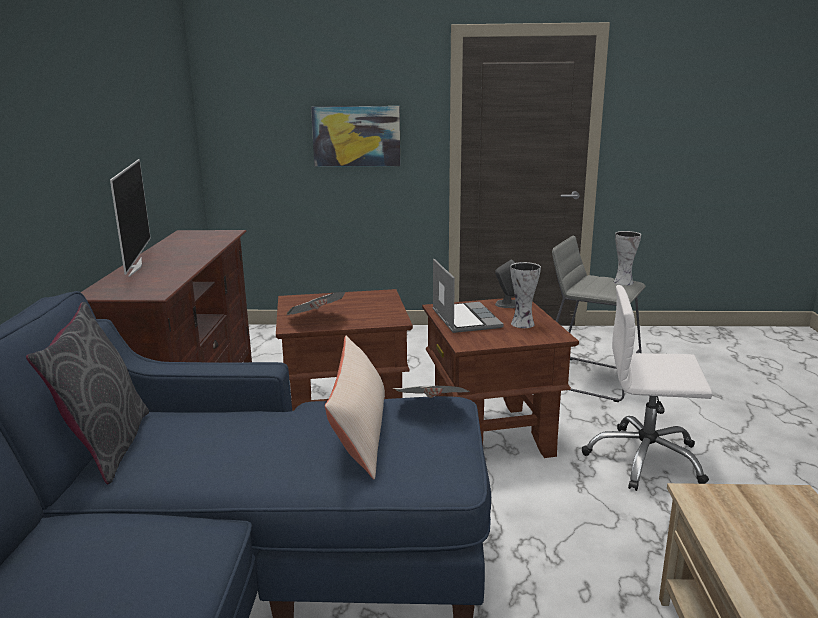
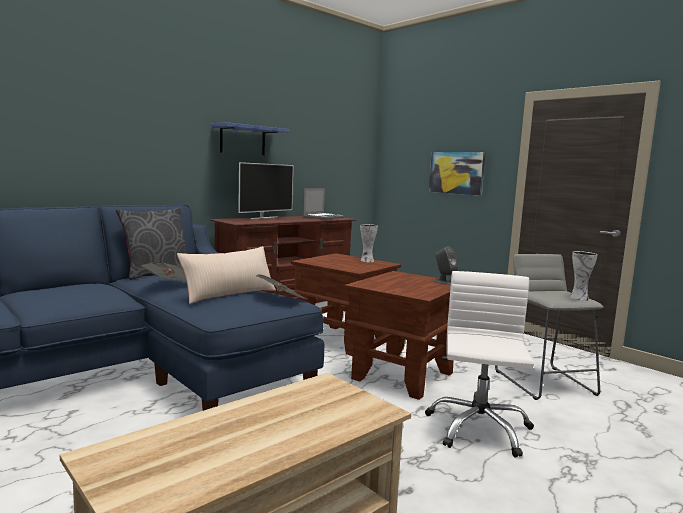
camera: 45 degrees right, 10 degrees down
newspaper [287,292,346,315] -> newspaper moved to [141,262,186,281]
laptop [433,259,503,333] -> laptop moved to [303,188,345,220]
vase [510,262,541,328] -> vase moved to [360,224,378,262]
white office chair [582,285,713,491] -> white office chair turned 45 degrees clockwise [425,271,534,458]
none -> blue shelf [211,122,289,155]

